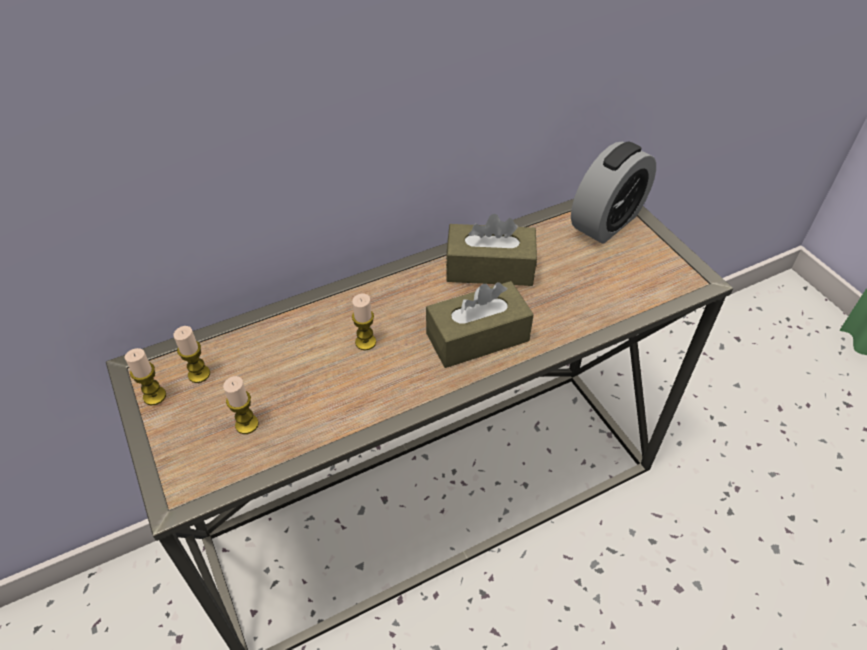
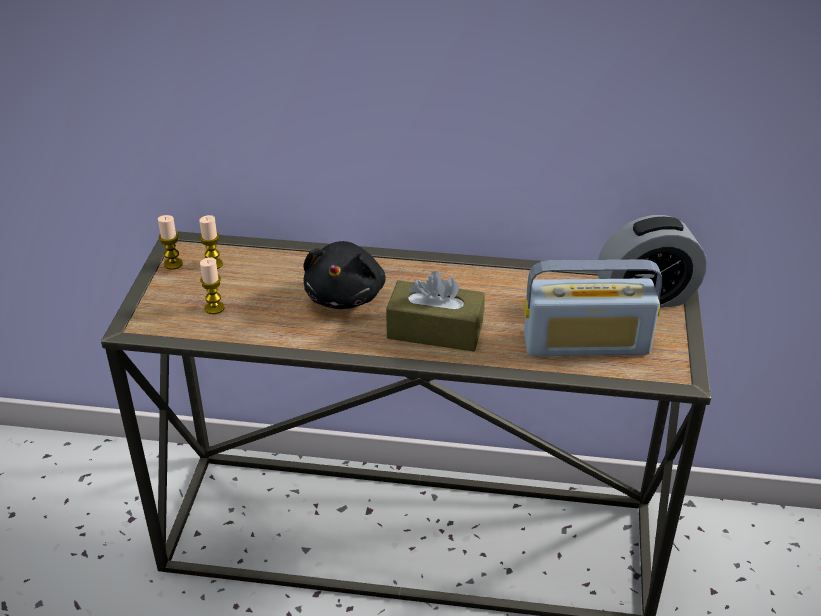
camera: 35 degrees right, 10 degrees down
candle [352,293,376,351] -> black plush toy [303,241,386,309]
brown tissue box [446,214,537,286] -> none
none -> radio [524,259,662,356]

